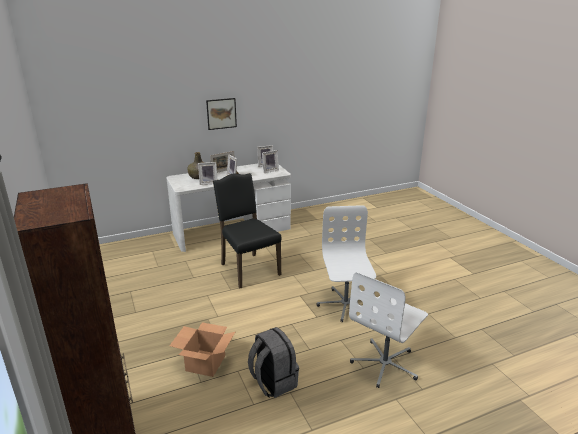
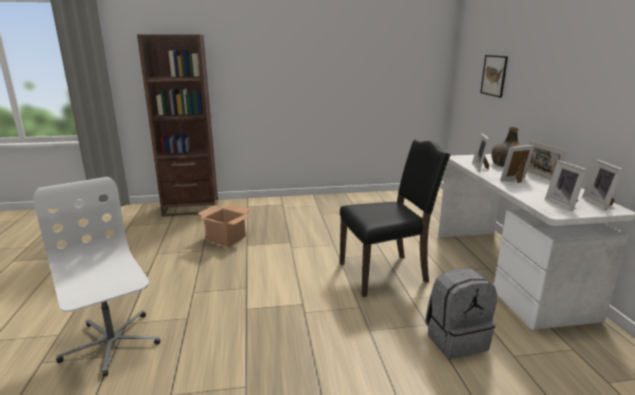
camera: 105 degrees right, 5 degrees down
picture [206,98,237,130] -> picture moved to [480,55,508,98]
grey backpack [248,327,299,398] -> grey backpack moved to [426,268,497,359]
white office chair [316,205,376,322] -> none

